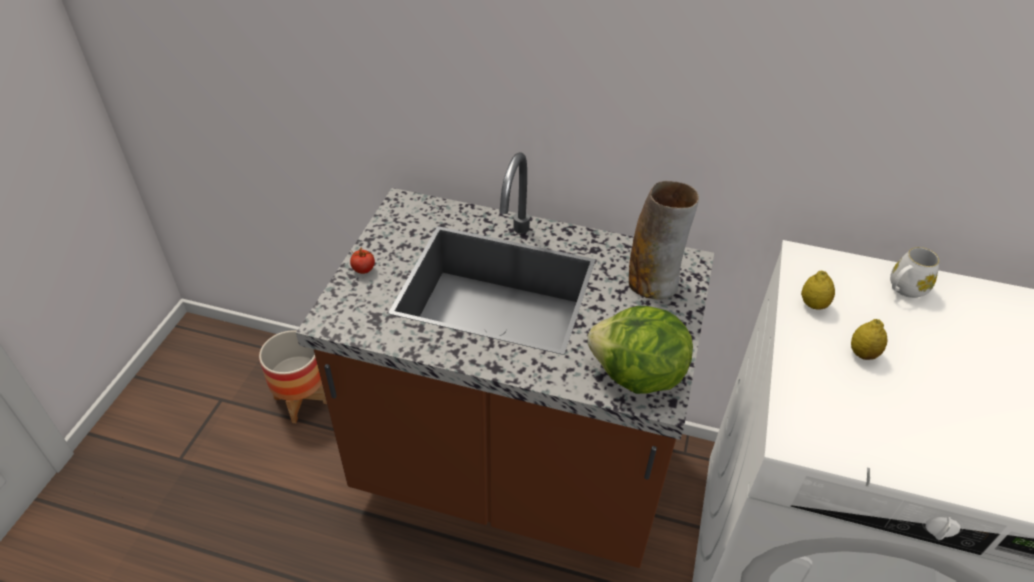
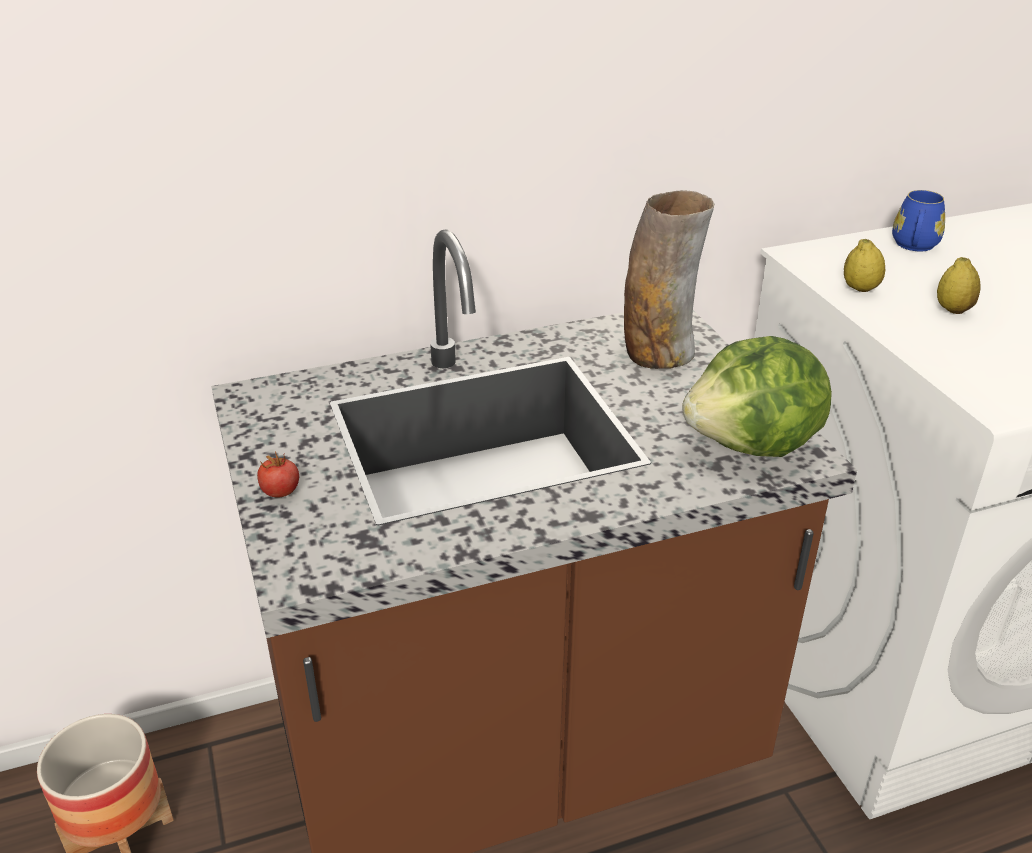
camera: 35 degrees left, 10 degrees down
white mug [890,247,939,298] -> blue mug [892,190,945,251]

